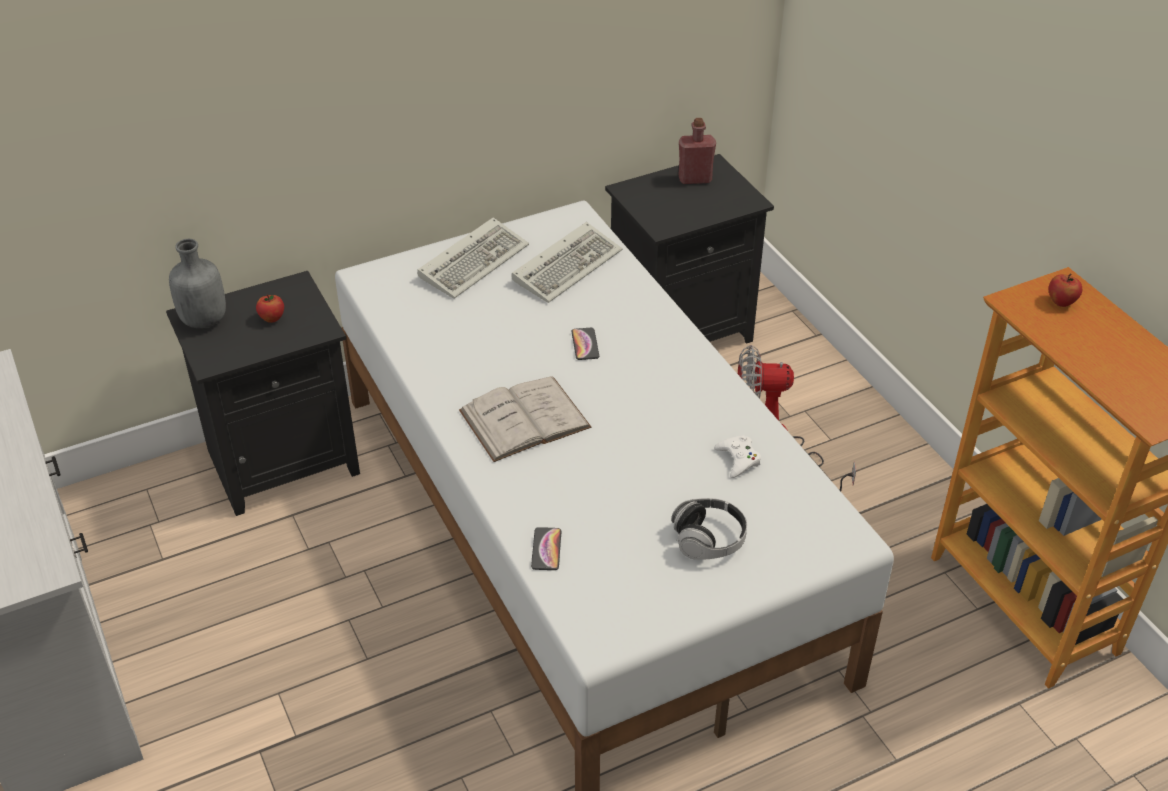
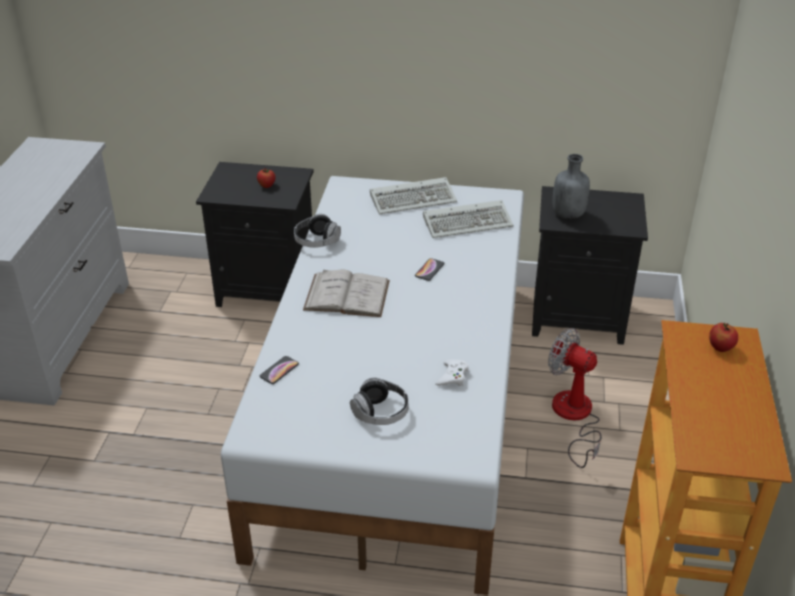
camera: 35 degrees right, 5 degrees down
grey bottle [169,239,226,328] -> grey bottle moved to [553,154,590,219]
red bottle [678,118,716,184] -> none
none -> headphones [294,214,341,248]

